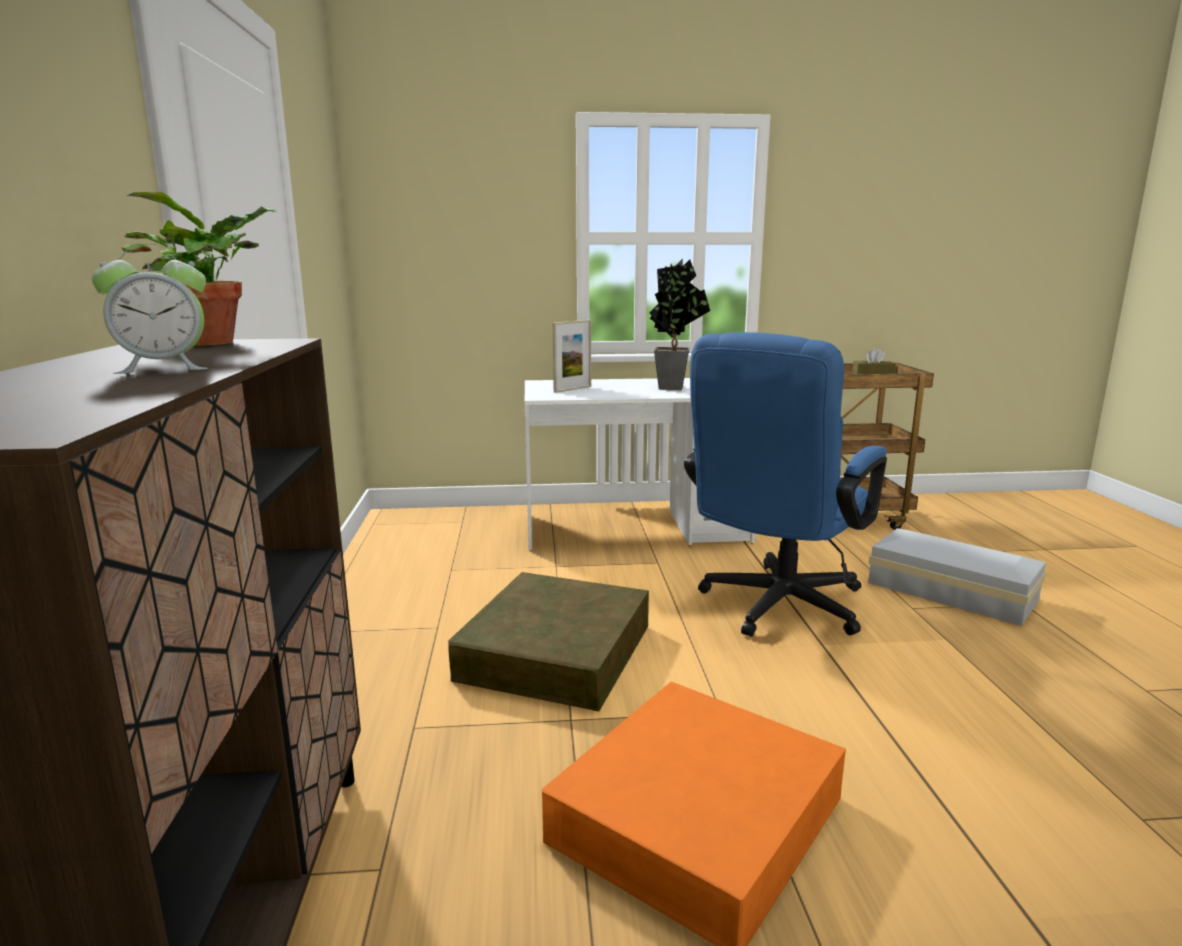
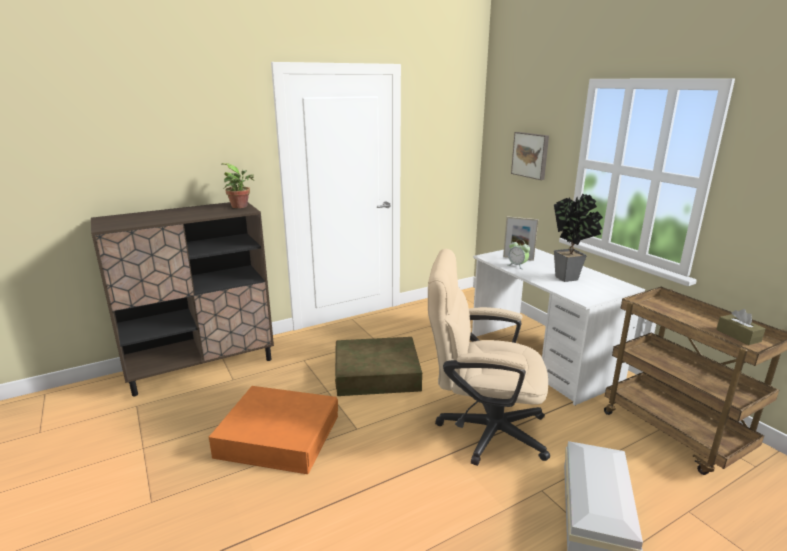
camera: 65 degrees right, 5 degrees up
alarm clock [92,244,208,374] -> alarm clock moved to [508,239,530,269]
blue office chair [684,332,887,637] -> beige office chair [428,249,550,466]
none -> picture [511,132,549,180]

